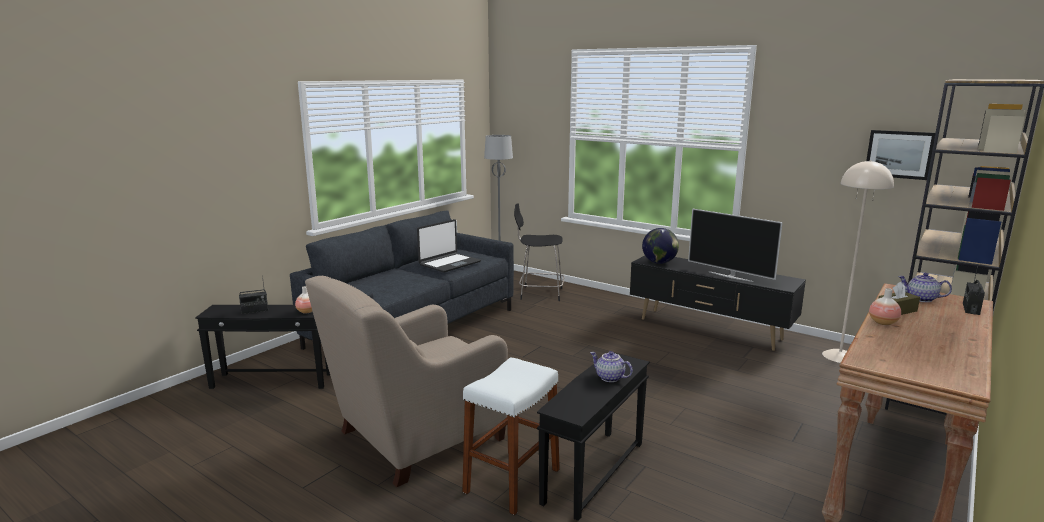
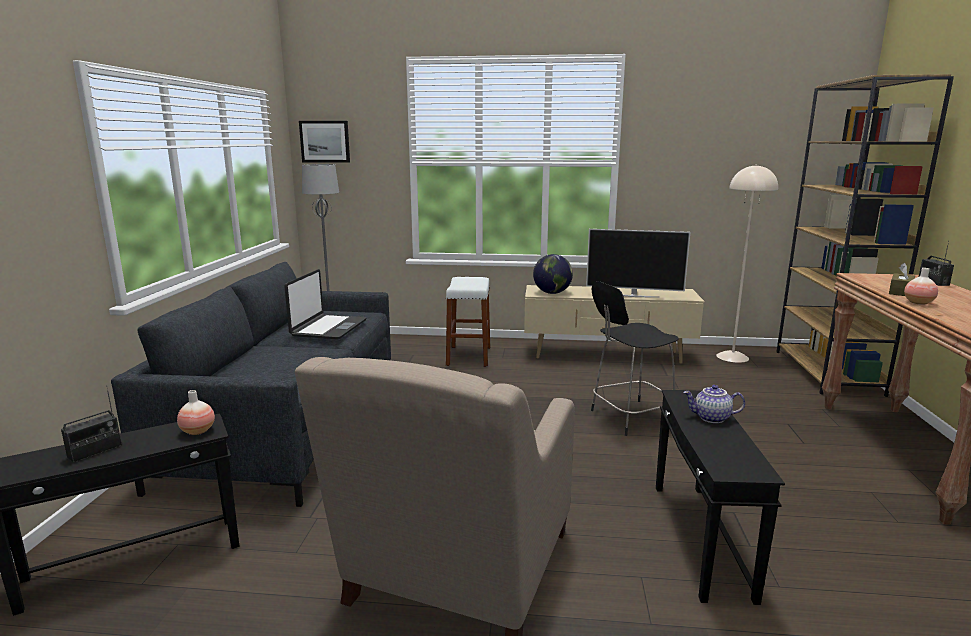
camera: 30 degrees left, 0 degrees up
white stool [462,358,560,515] -> white stool moved to [446,277,490,367]
black stool [514,203,564,301] -> black stool moved to [591,281,679,436]
black tv stand [630,255,806,351] -> beige tv stand [524,285,704,364]
picture [866,130,935,180] -> picture moved to [299,121,350,163]
teapot [898,273,952,302] -> none

